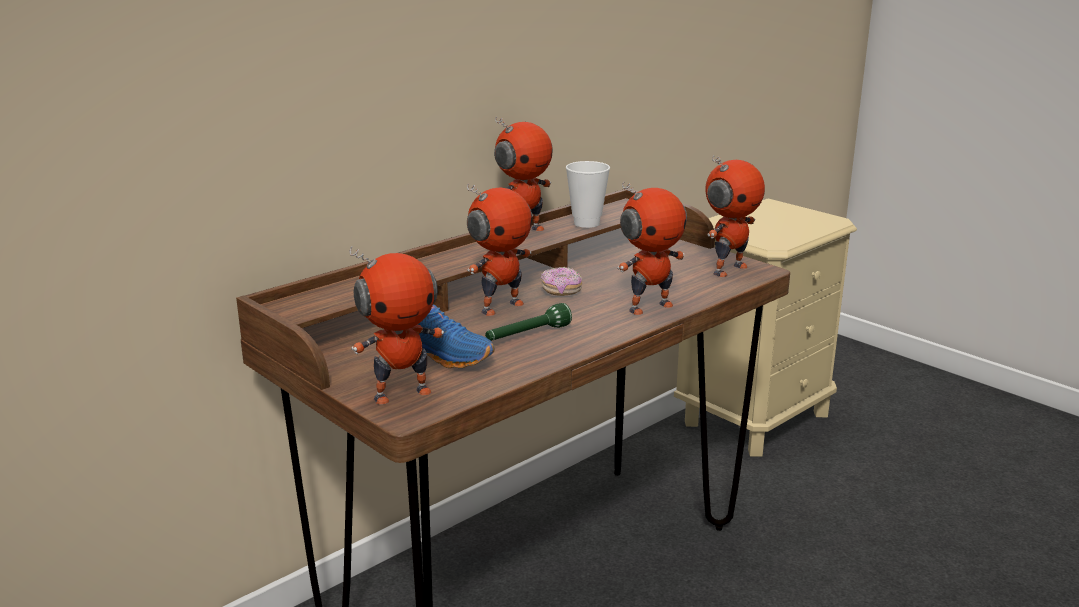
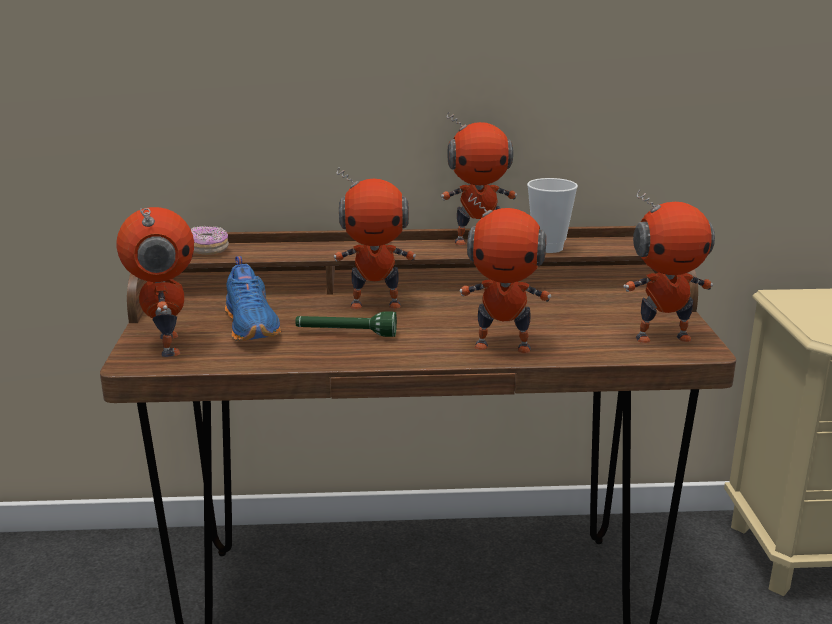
camera: 40 degrees right, 0 degrees up
toy robot [350,246,444,405] -> toy robot turned 120 degrees counterclockwise [116,207,194,357]
donut [541,267,582,296] -> donut moved to [191,226,229,255]

